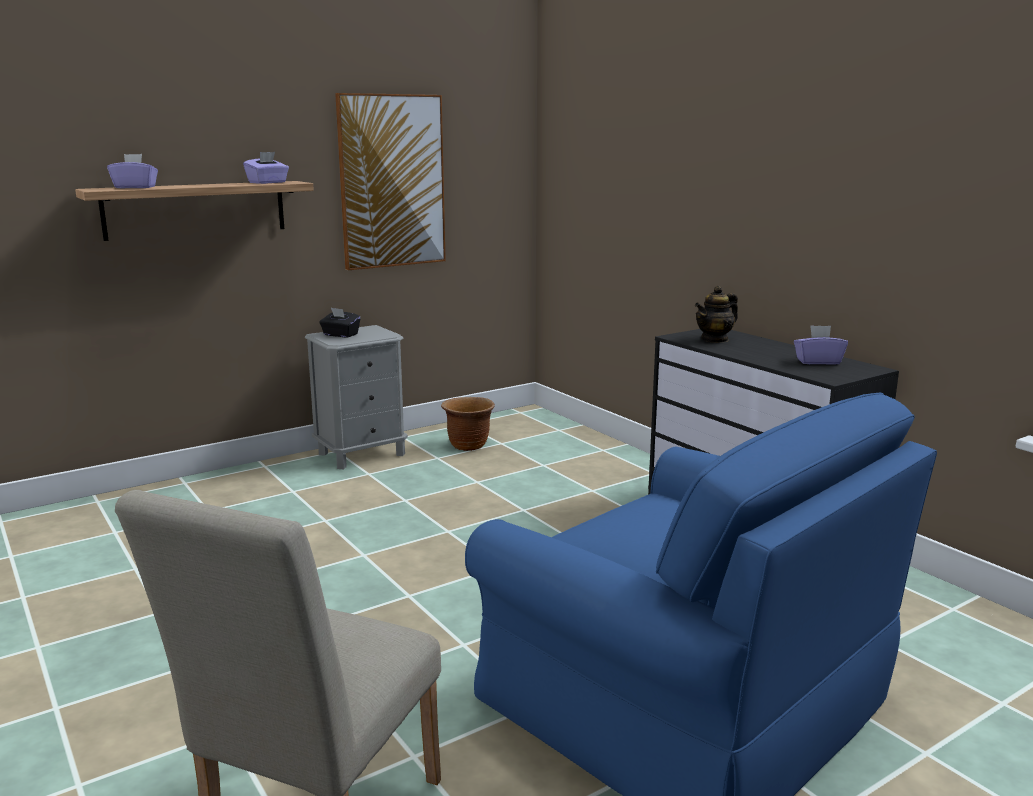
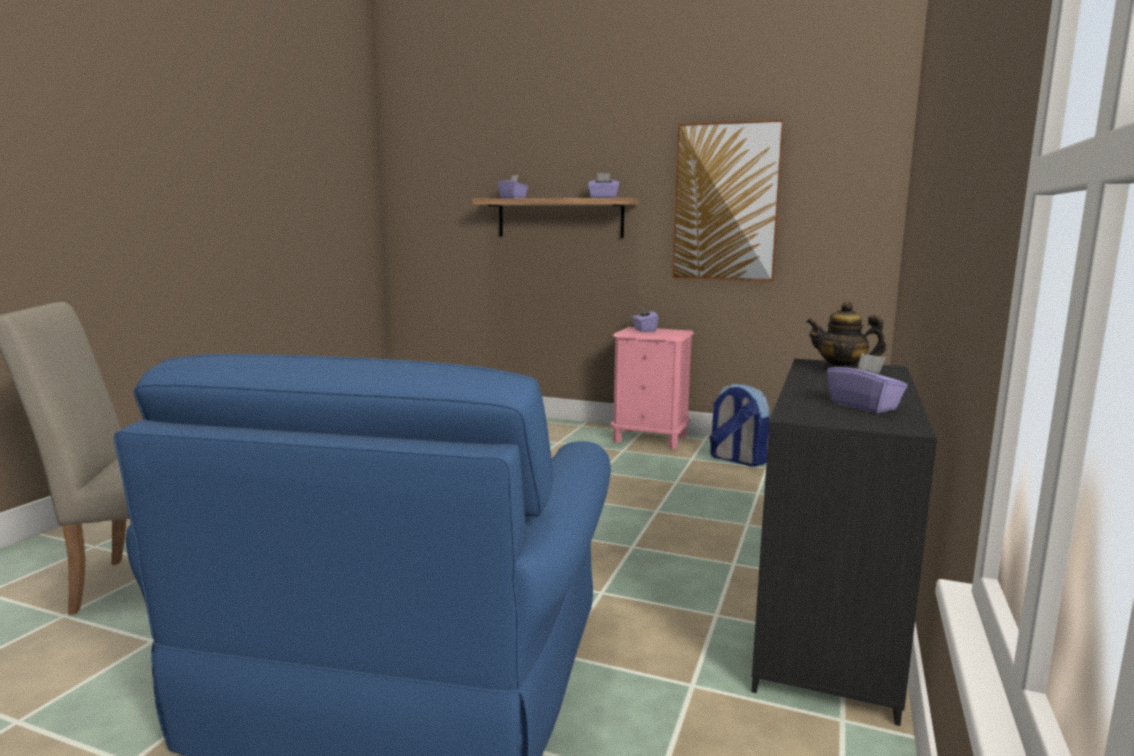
camera: 55 degrees right, 5 degrees down
grey nightstand [305,325,408,469] -> pink nightstand [610,327,694,449]
black tissue box [319,308,361,338] -> purple tissue box [632,306,659,332]
brown planter [441,397,495,451] -> backpack [710,384,769,467]

